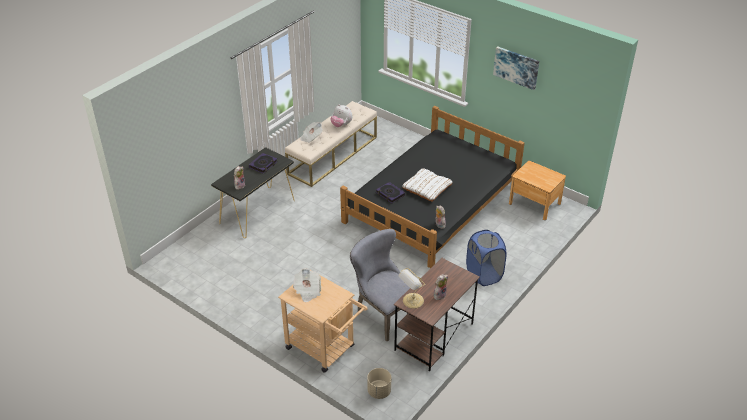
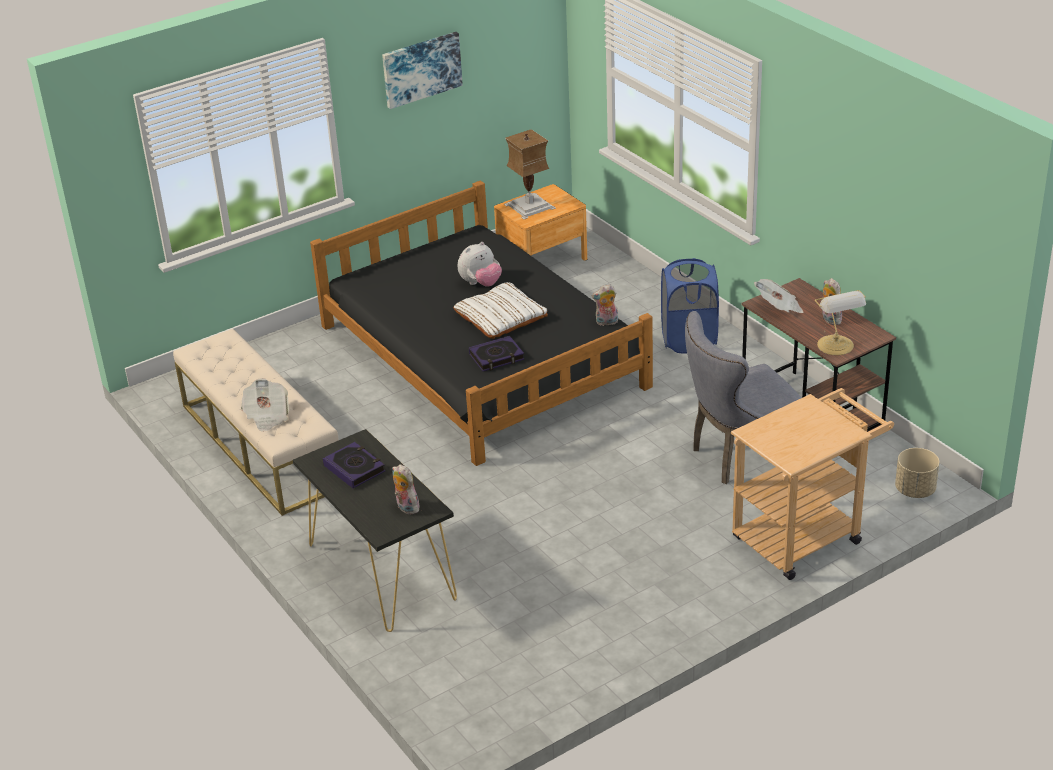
camera: 70 degrees left, 5 degrees down
newspaper [293,268,321,302] -> newspaper moved to [754,279,804,313]
plush toy [330,104,352,127] -> plush toy moved to [458,242,502,287]
none -> table lamp [504,129,556,219]

